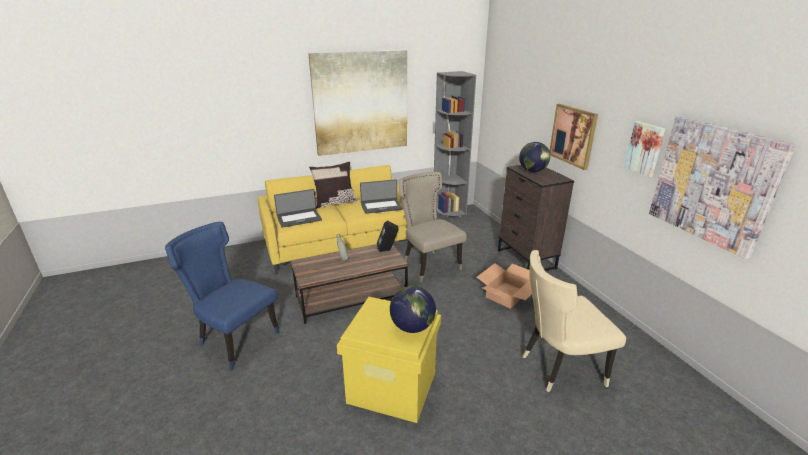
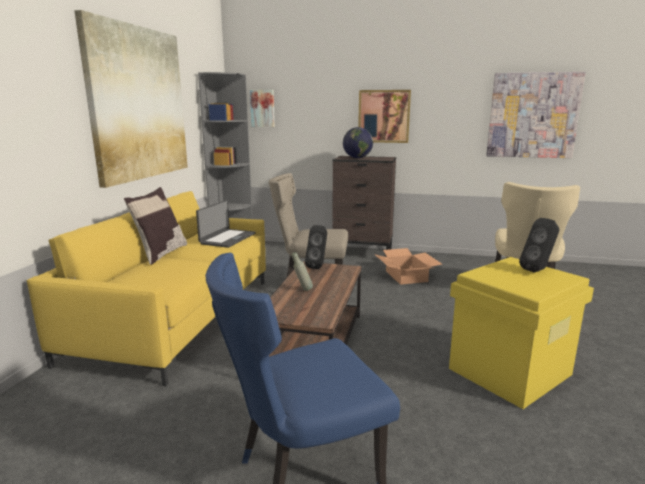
camera: 55 degrees left, 10 degrees down
laptop [274,189,322,228] -> none
globe [390,286,436,333] -> black speaker [519,218,559,273]
picture [624,121,665,177] -> picture moved to [250,90,275,127]

